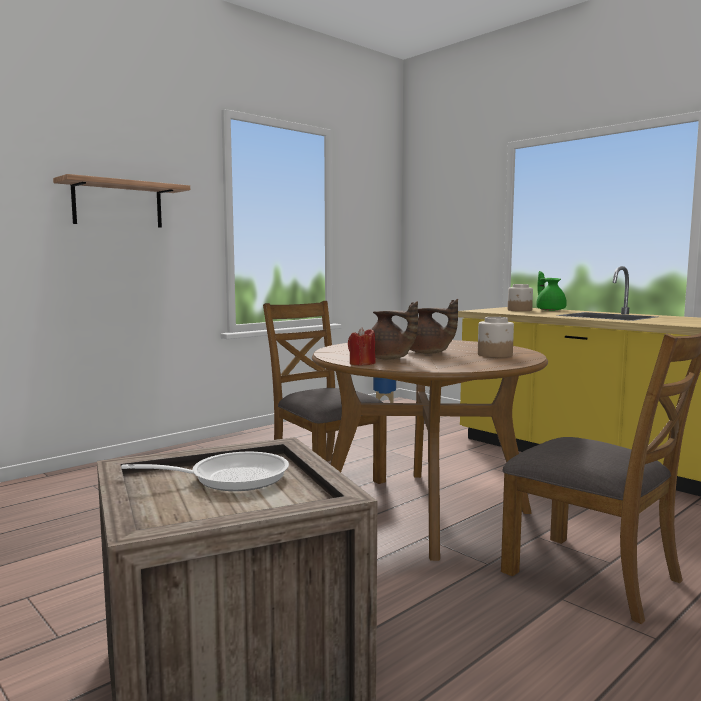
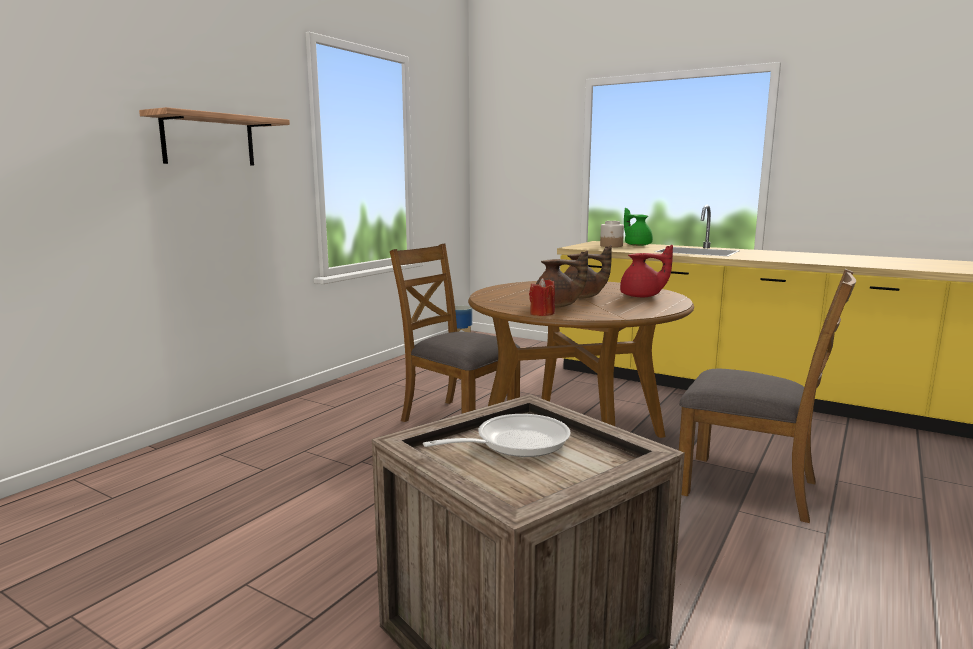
camera: 15 degrees left, 5 degrees up
jar [478,317,514,357] -> red teapot [620,245,673,297]

